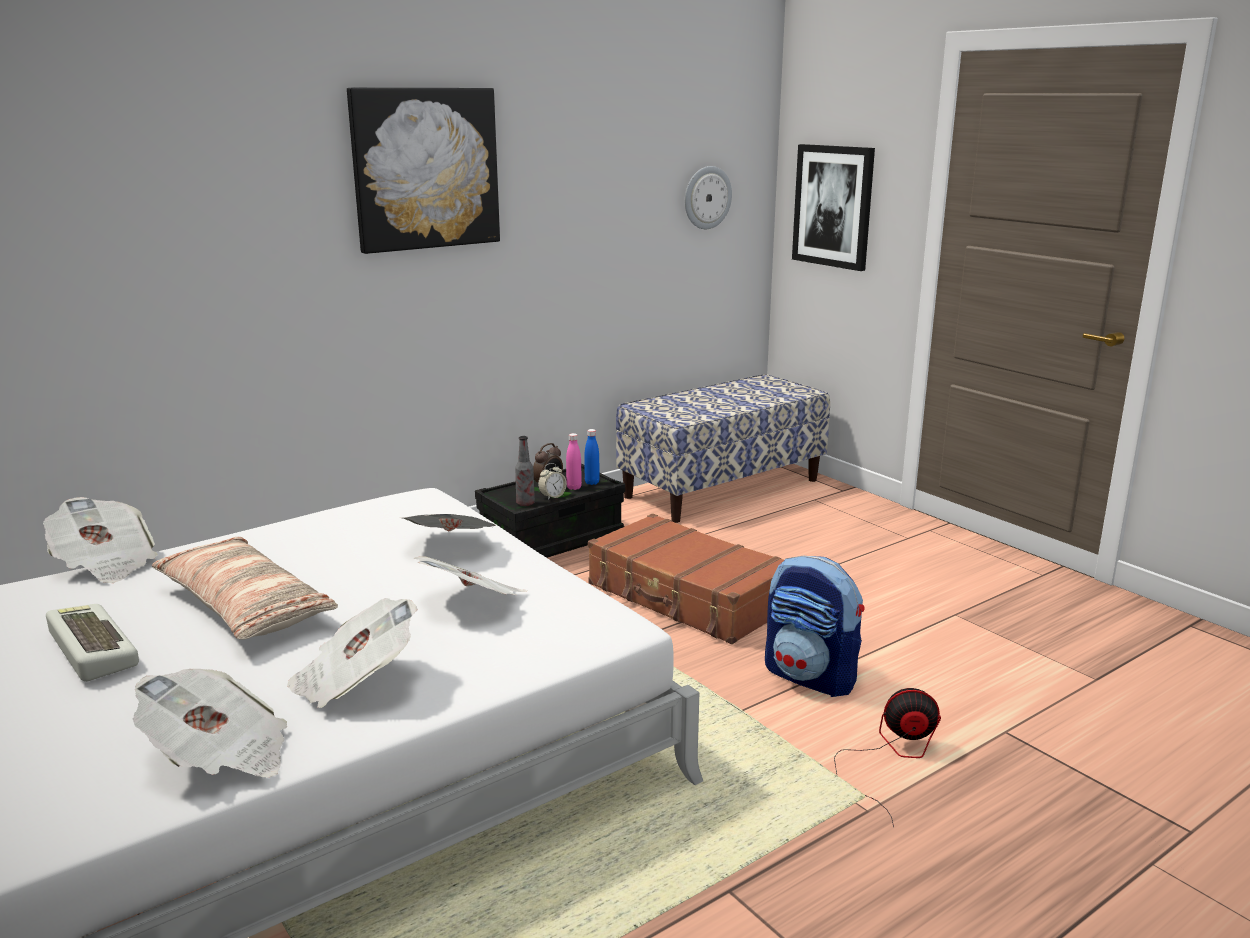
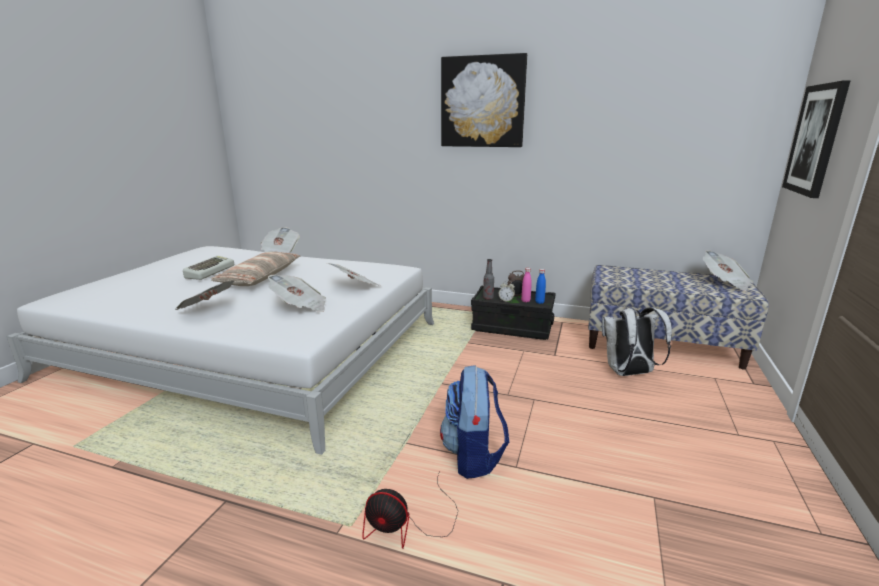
camera: 55 degrees right, 0 degrees up
newspaper [132,669,287,777] -> newspaper moved to [703,250,753,291]
brown suitcase [588,513,784,644] -> none
wall clock [685,166,732,229] -> none
fan [834,688,941,827] -> fan turned 135 degrees clockwise [362,471,458,549]
none -> white backpack [602,307,672,376]

